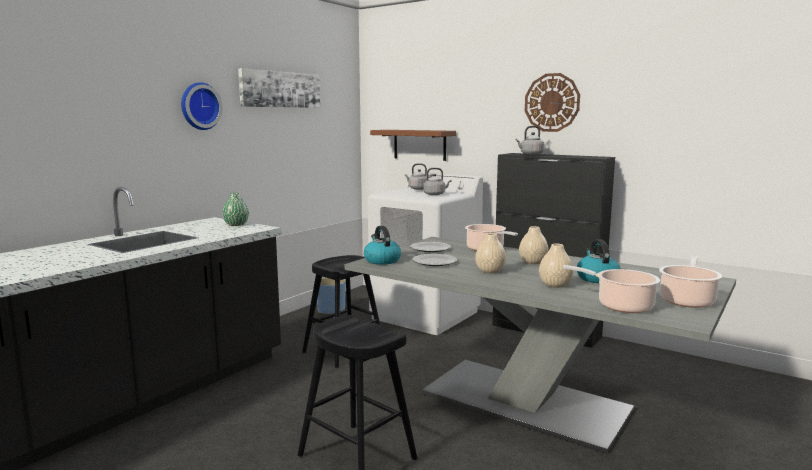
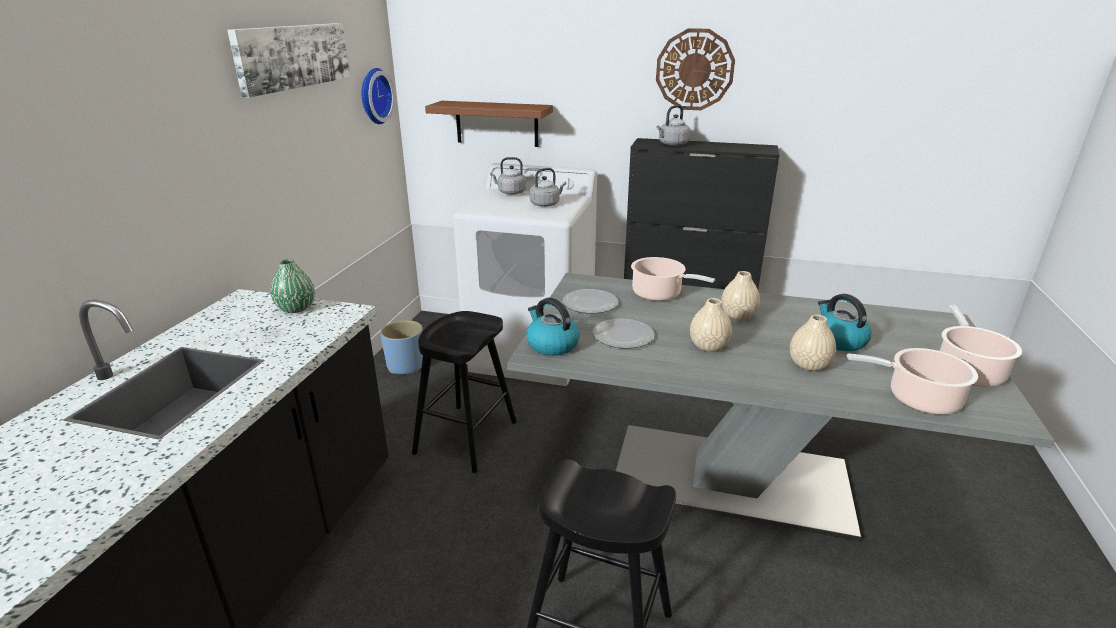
camera: 20 degrees left, 15 degrees up
wall clock [181,82,223,130] -> wall clock moved to [362,68,395,124]

